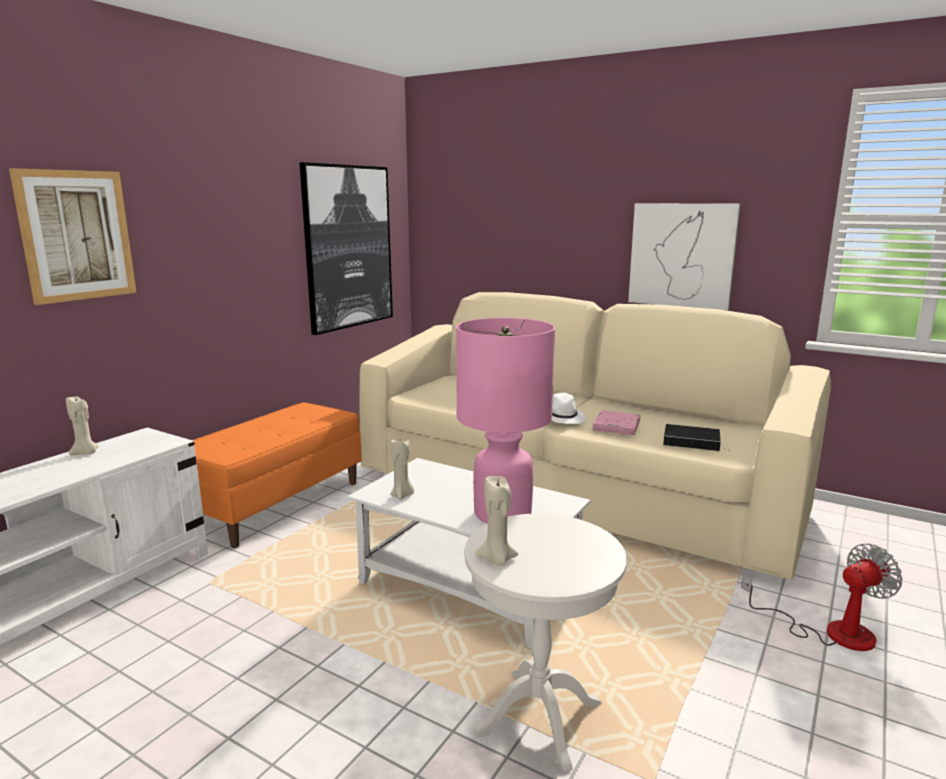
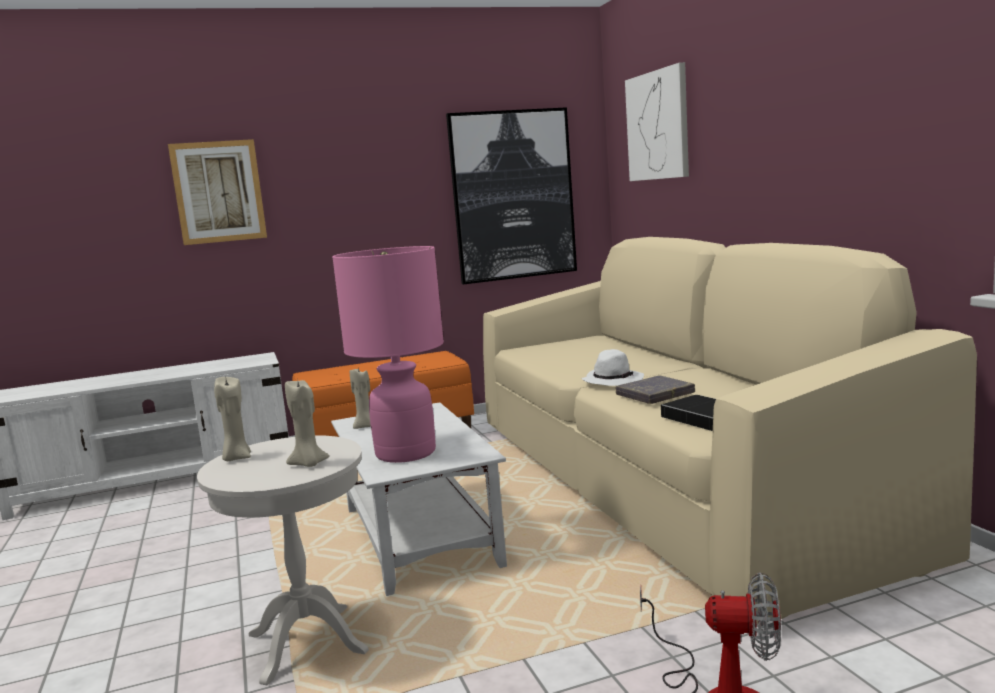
camera: 40 degrees right, 5 degrees down
beige candle [66,396,99,455] -> beige candle moved to [285,380,330,467]
pink book [593,410,641,435] -> grey book [616,375,695,404]
picture [628,203,741,310] -> picture moved to [625,62,689,181]

